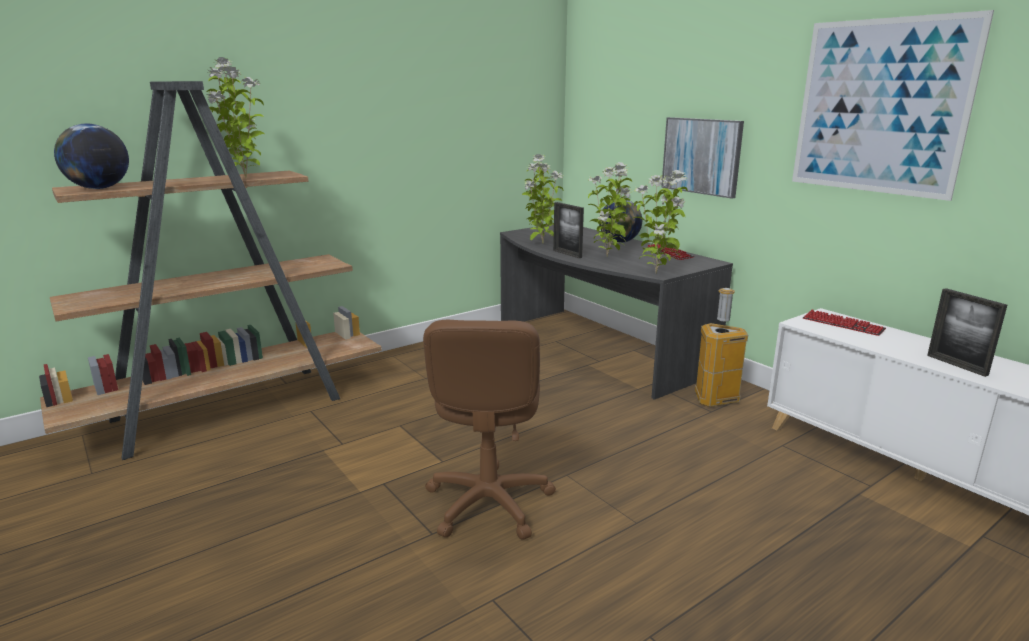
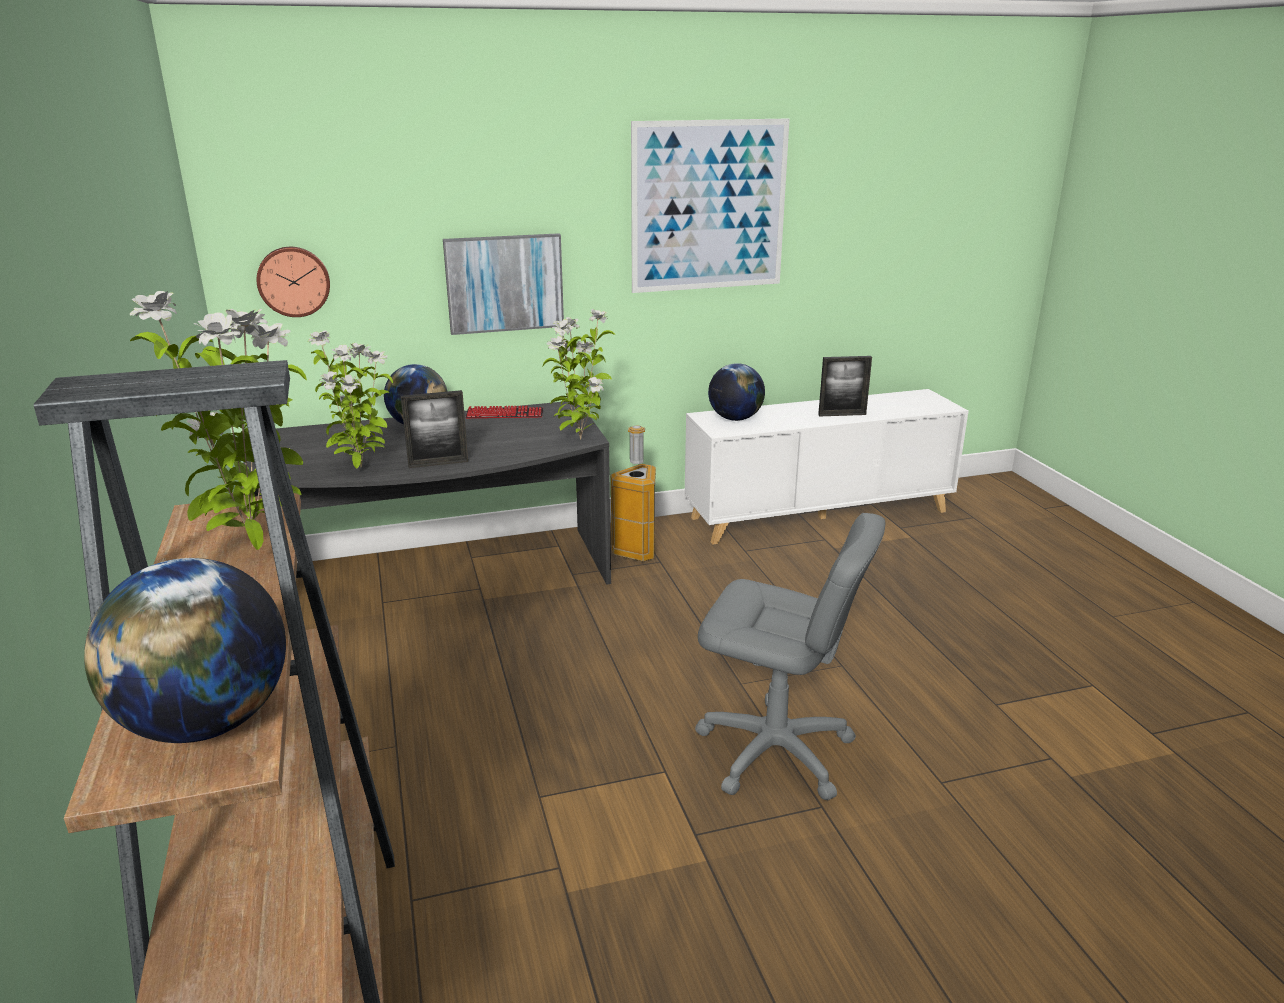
camera: 70 degrees left, 5 degrees up
brown office chair [423,320,556,540] -> grey office chair [695,513,885,800]
potted plant [588,162,632,257] -> none
keyboard [803,310,886,336] -> globe [708,363,765,421]
none -> wall clock [257,247,330,317]

